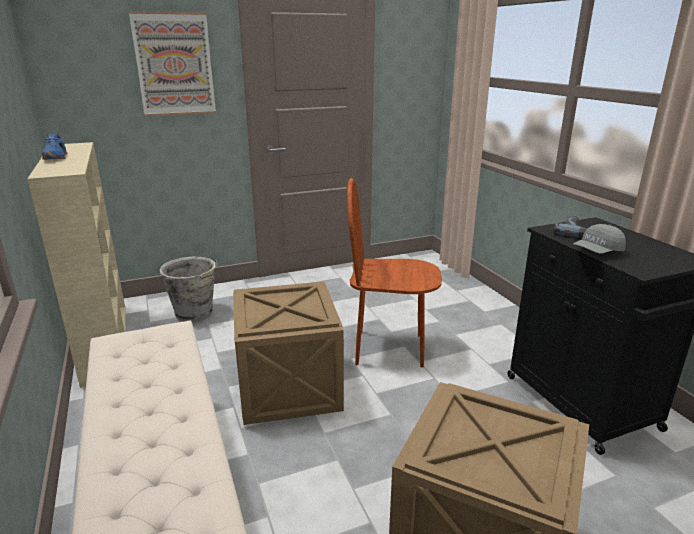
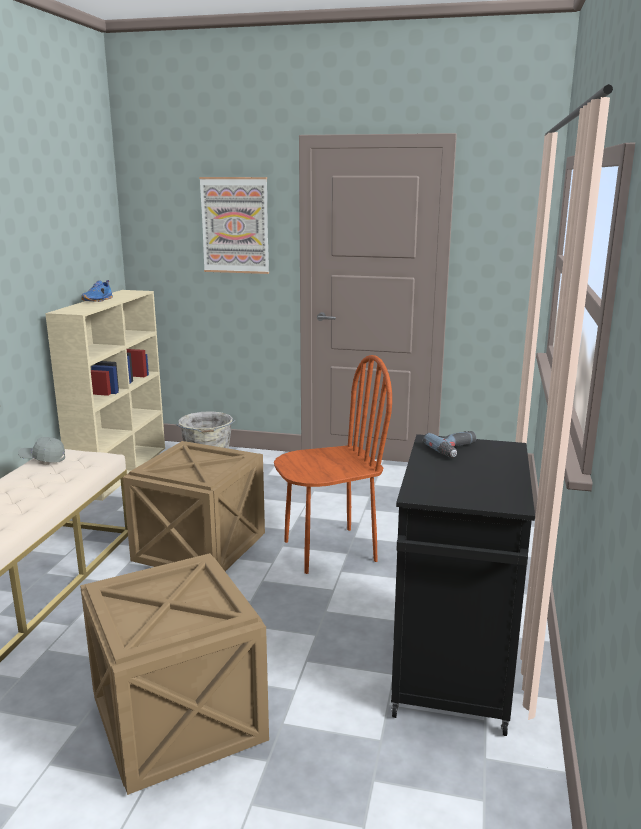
camera: 35 degrees right, 5 degrees down
brown chair [347,178,442,367] -> brown chair turned 120 degrees clockwise [274,355,392,574]
grey cap [573,224,626,254] -> grey cap moved to [18,437,65,463]

